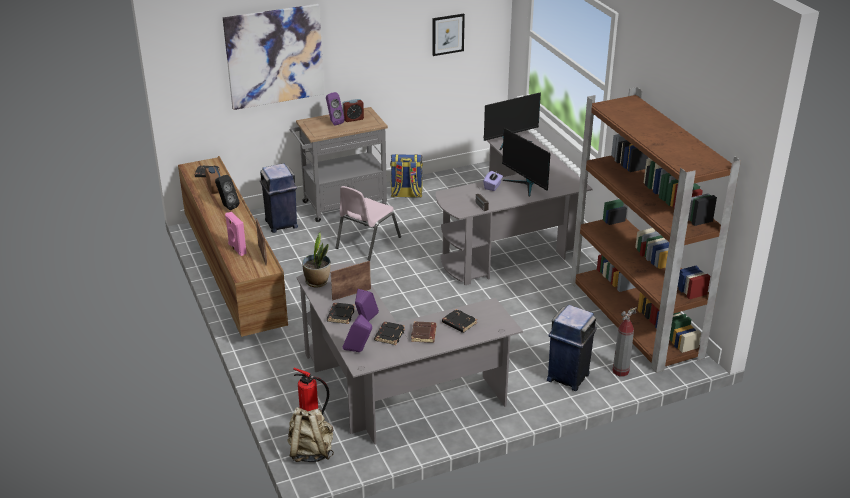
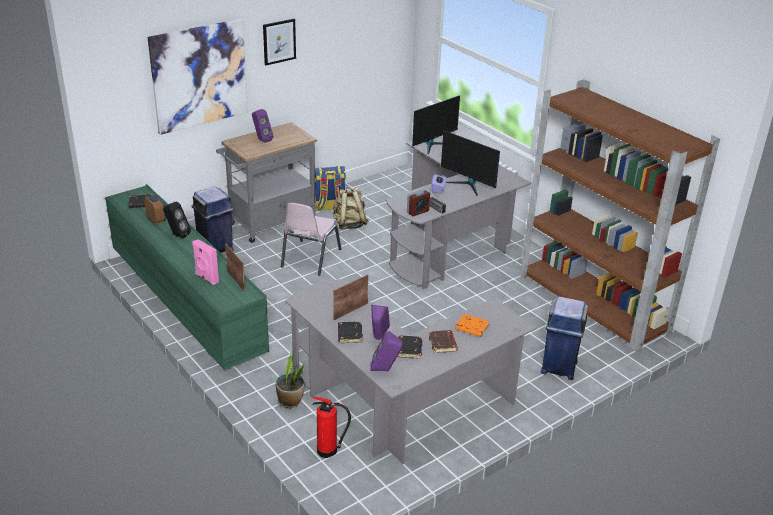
camera: 15 degrees left, 0 degrees up
brown cabinet [178,156,288,337] -> green cabinet [105,184,269,370]
beige backpack [287,407,334,462] -> beige backpack moved to [333,188,369,230]
potted plant [302,232,331,287] -> potted plant moved to [276,352,305,408]
alarm clock [342,99,364,122] -> alarm clock moved to [407,189,430,216]
picture [432,14,465,56] -> picture moved to [263,19,296,65]
black book [442,309,477,333] -> orange book [455,314,490,337]
fire extinguisher [613,307,637,377] -> none

